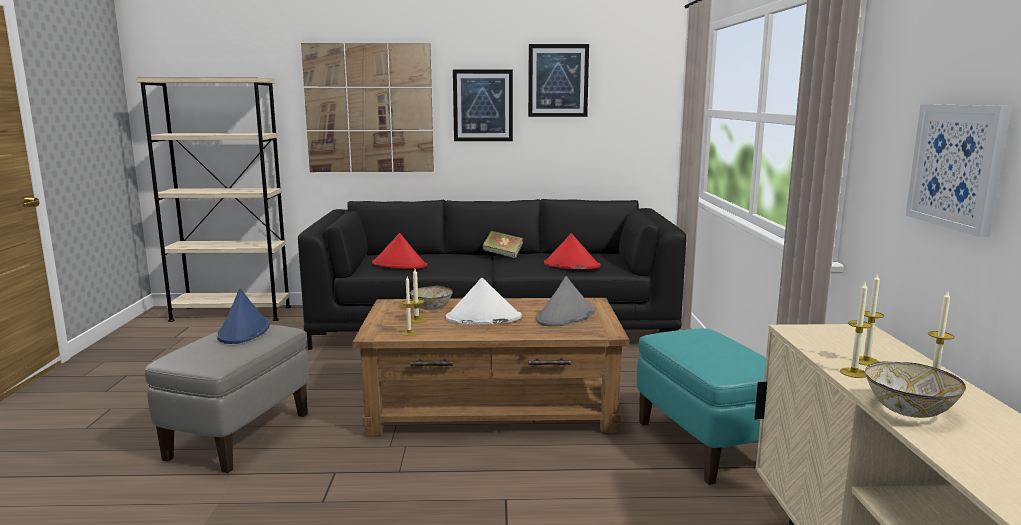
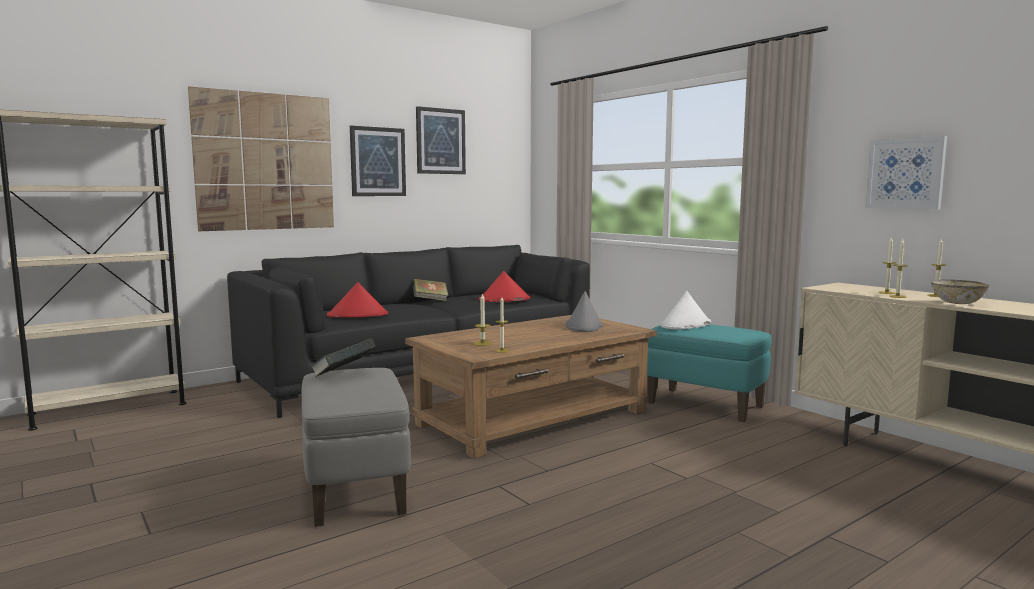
camera: 35 degrees left, 5 degrees down
blue hat [217,289,270,344] -> book [310,339,376,377]
bowl [410,286,453,310] -> none
white hat [446,278,522,325] -> white hat moved to [660,291,711,330]

